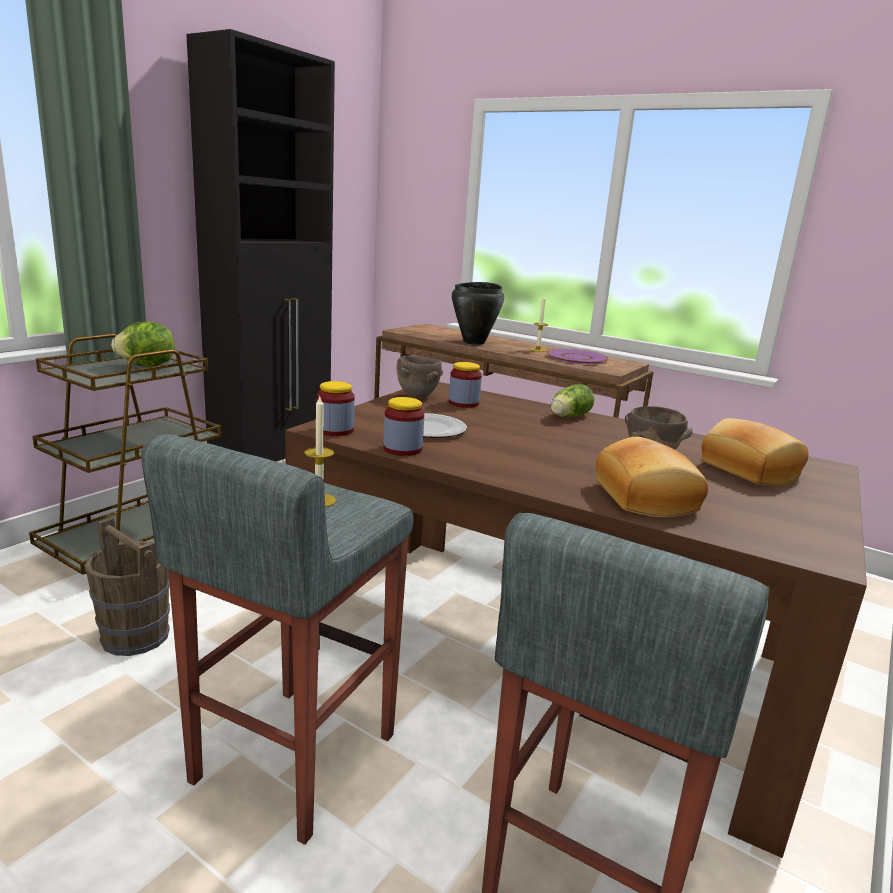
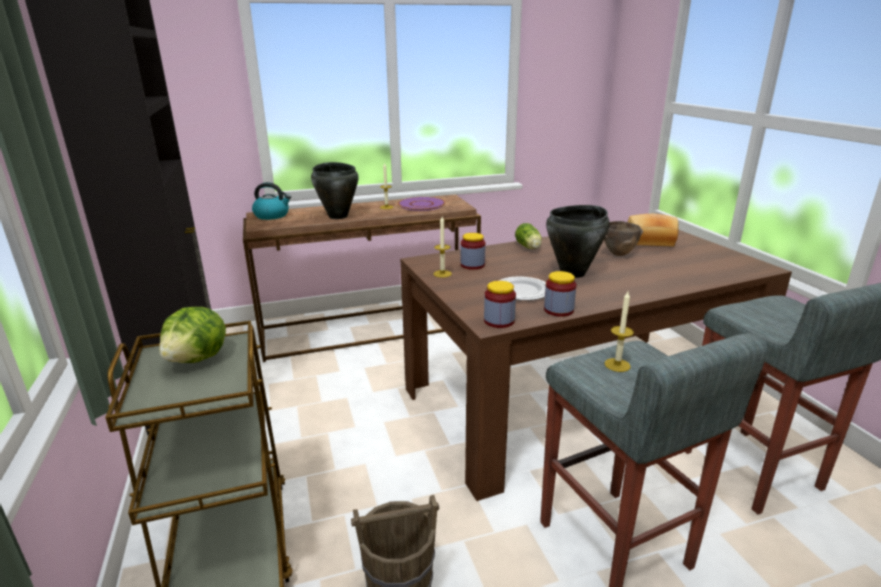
camera: 50 degrees left, 5 degrees up
brown bowl [397,356,443,398] -> candle [433,216,452,278]
bread [596,437,708,518] -> none
none -> kettle [252,182,291,220]
none -> black cooking pot [546,205,610,278]

